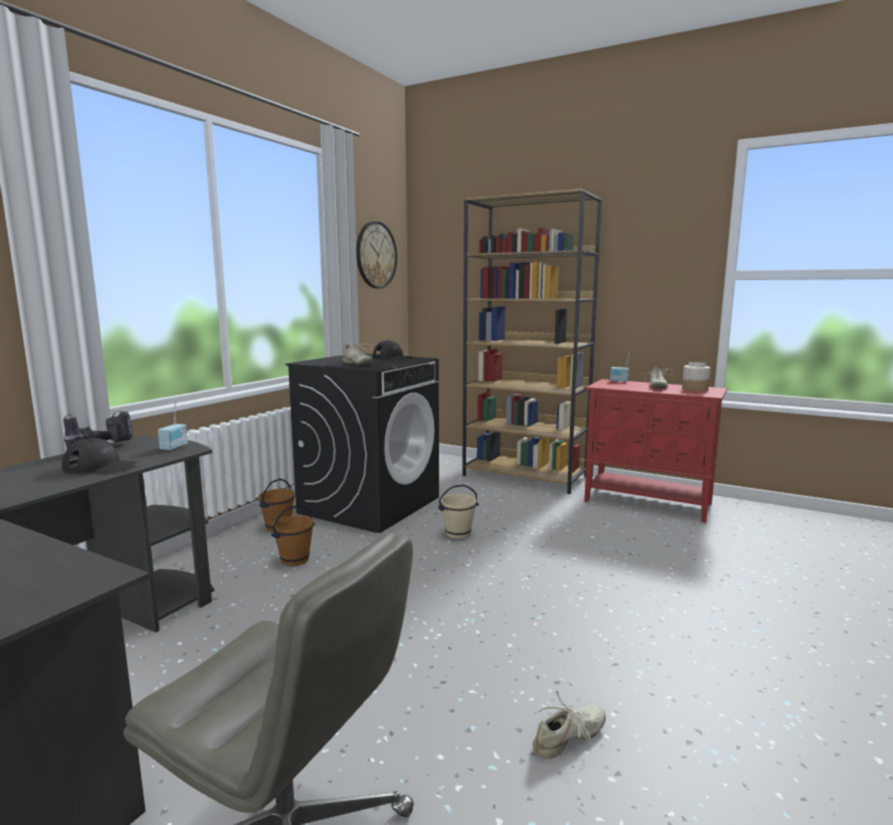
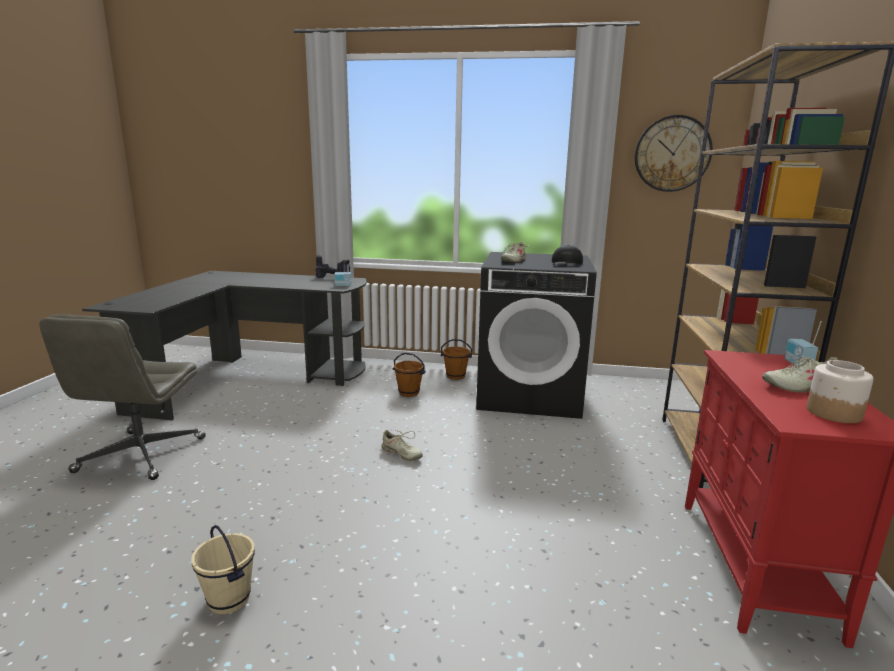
camera: 70 degrees right, 5 degrees up
black cap [62,438,140,475] -> none
beige bucket [438,485,479,539] -> beige bucket moved to [191,525,255,614]
beige shoe [533,690,606,759] -> beige shoe moved to [382,430,423,461]

